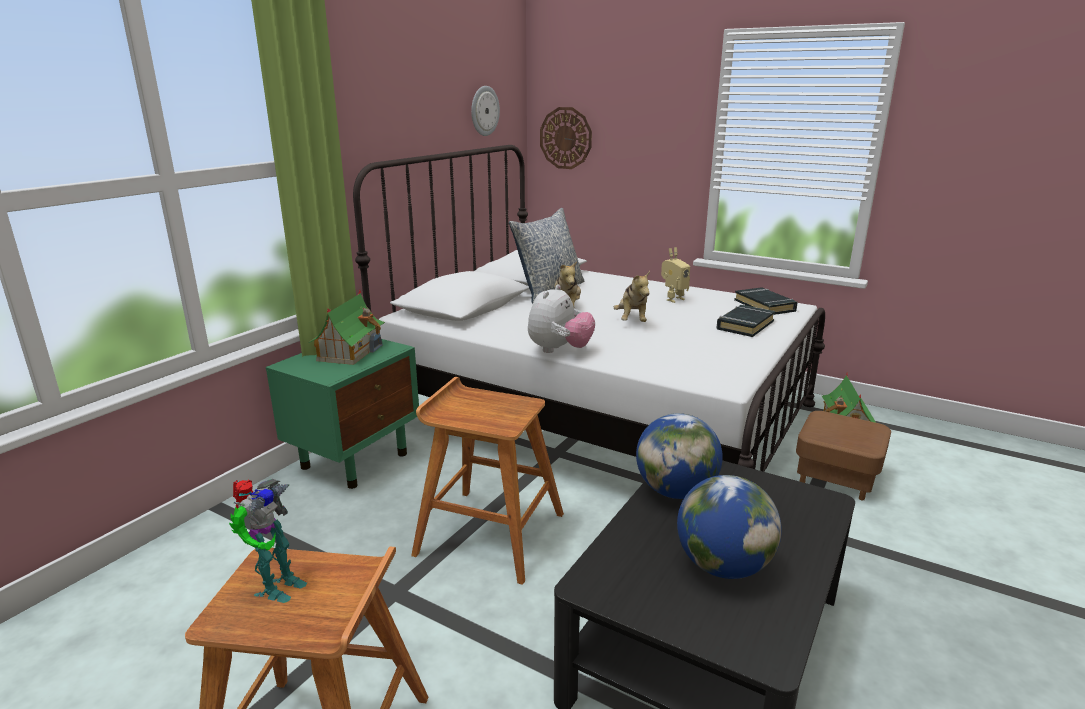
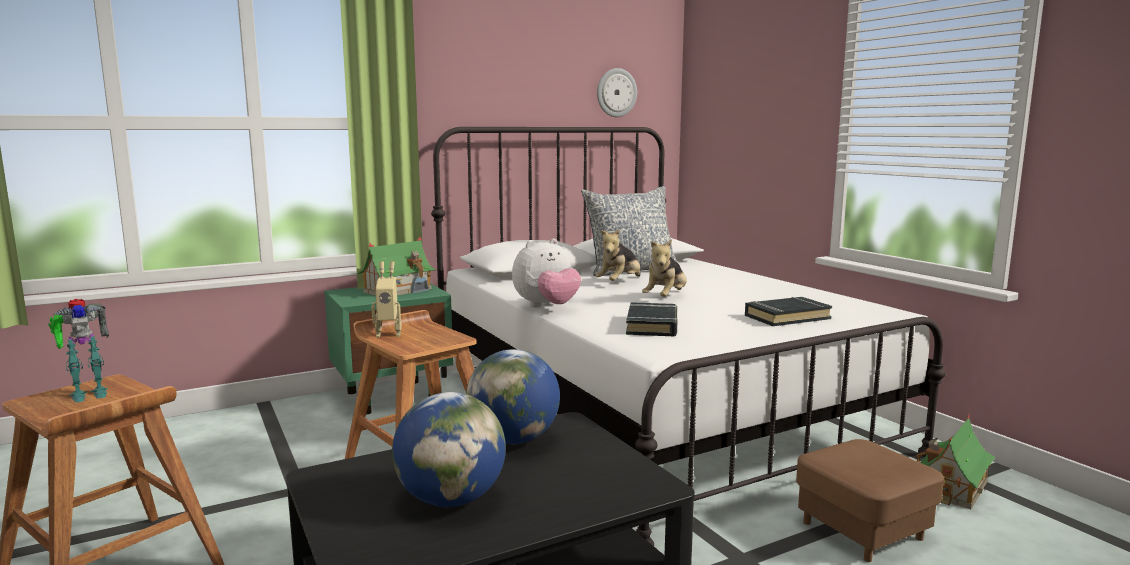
camera: 30 degrees right, 10 degrees down
wall clock [540,107,592,169] -> none
toy robot [661,247,690,303] -> toy robot moved to [372,261,402,337]
black book [734,287,798,315] -> black book moved to [626,302,678,336]

